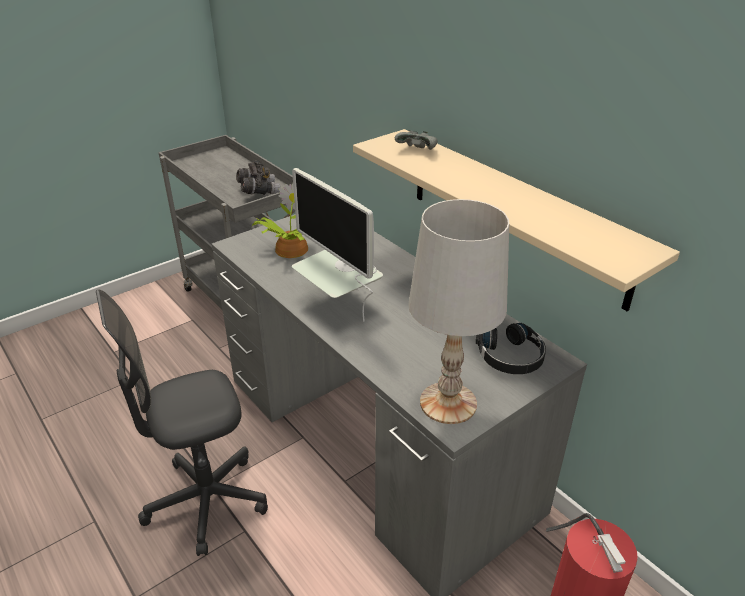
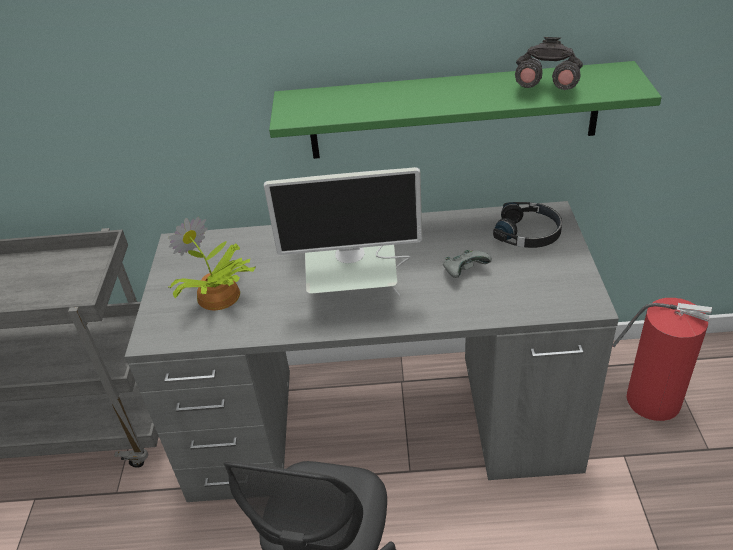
camera: 50 degrees left, 5 degrees up
grey binoculars [236,160,280,195] -> grey binoculars moved to [515,37,583,90]
beige shelf [353,129,680,312] -> green shelf [269,61,662,159]
grey game controller [395,130,437,150] -> grey game controller moved to [443,250,492,278]
white table lamp [408,199,509,424] -> none

